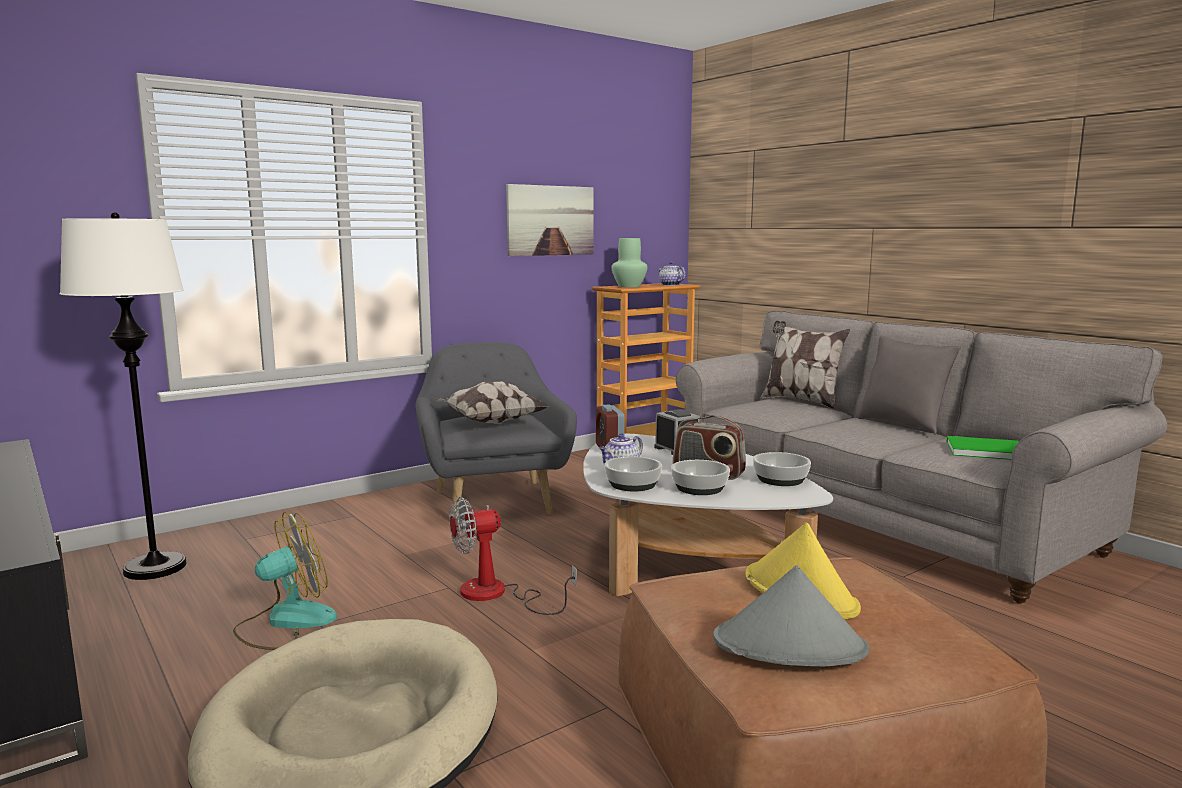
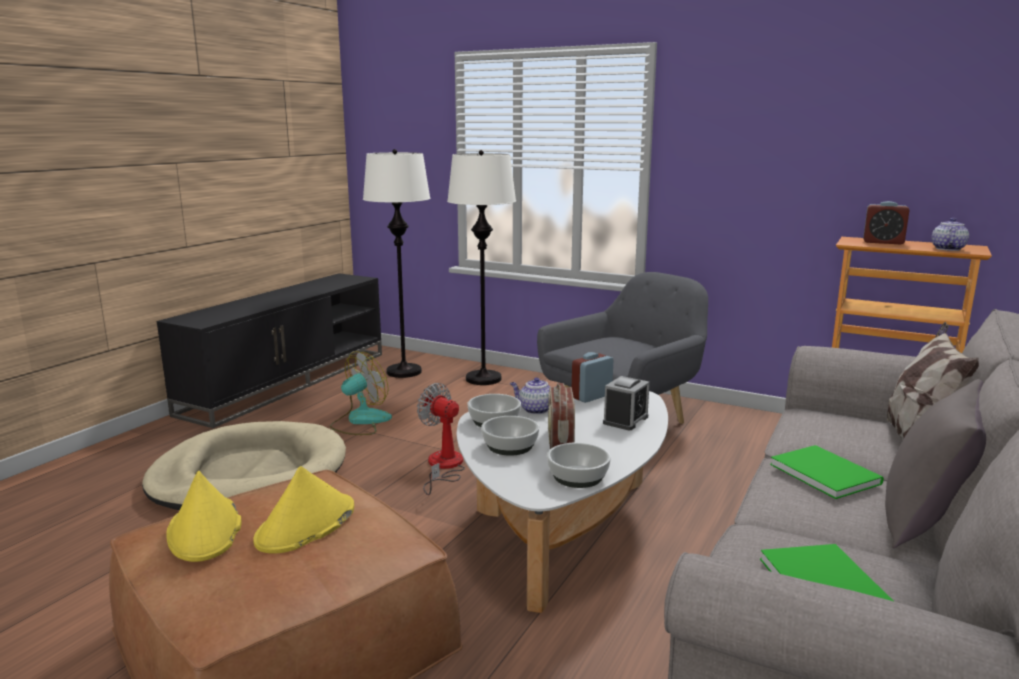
camera: 65 degrees right, 5 degrees up
fan [233,512,337,650] -> fan turned 75 degrees counterclockwise [330,351,392,435]
pillow [435,381,548,424] -> none
picture [506,184,593,256] -> none
green vase [612,238,647,287] -> alarm clock [863,201,910,245]
grey hat [713,565,869,666] -> yellow hat [166,471,242,562]
none -> white floor lamp [447,150,516,385]
none -> green book [770,445,884,499]

